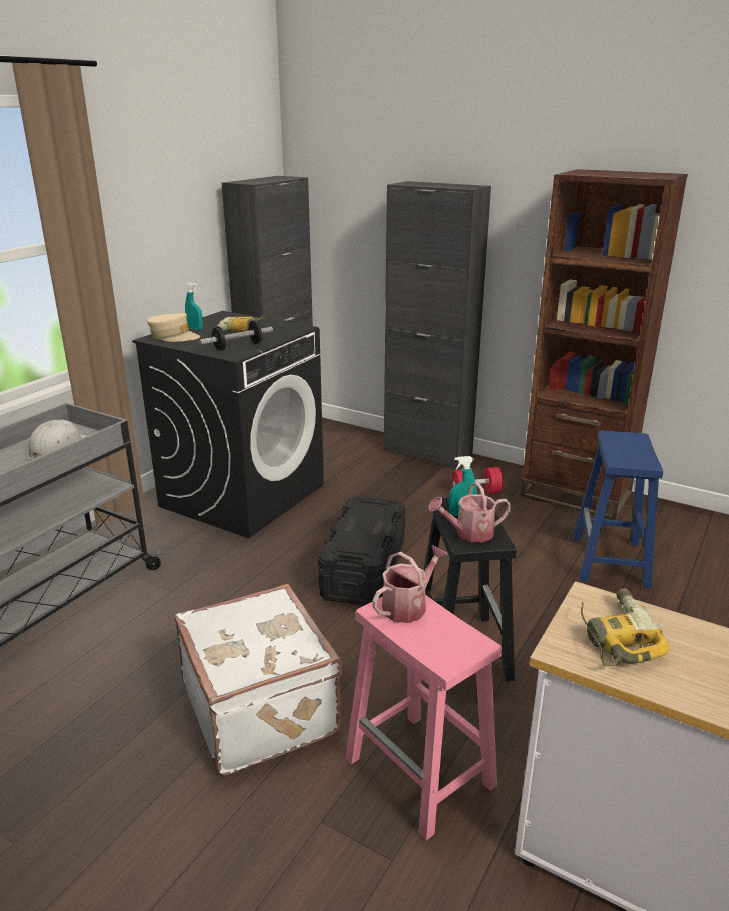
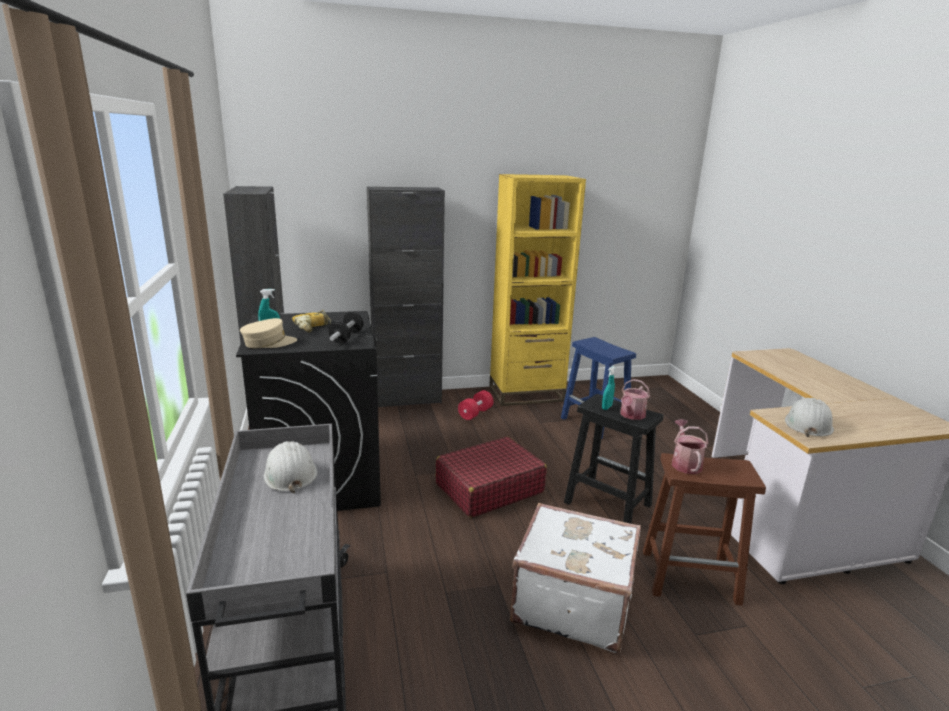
camera: 45 degrees left, 5 degrees down
black storage box [318,496,405,606] -> red suitcase [436,437,547,518]
pink stool [345,595,502,841] -> brown stool [643,453,766,606]
brown bookcase [520,169,688,520] -> yellow bookcase [489,174,586,406]
power drill [581,588,669,666] -> white hard hat [785,398,834,437]

